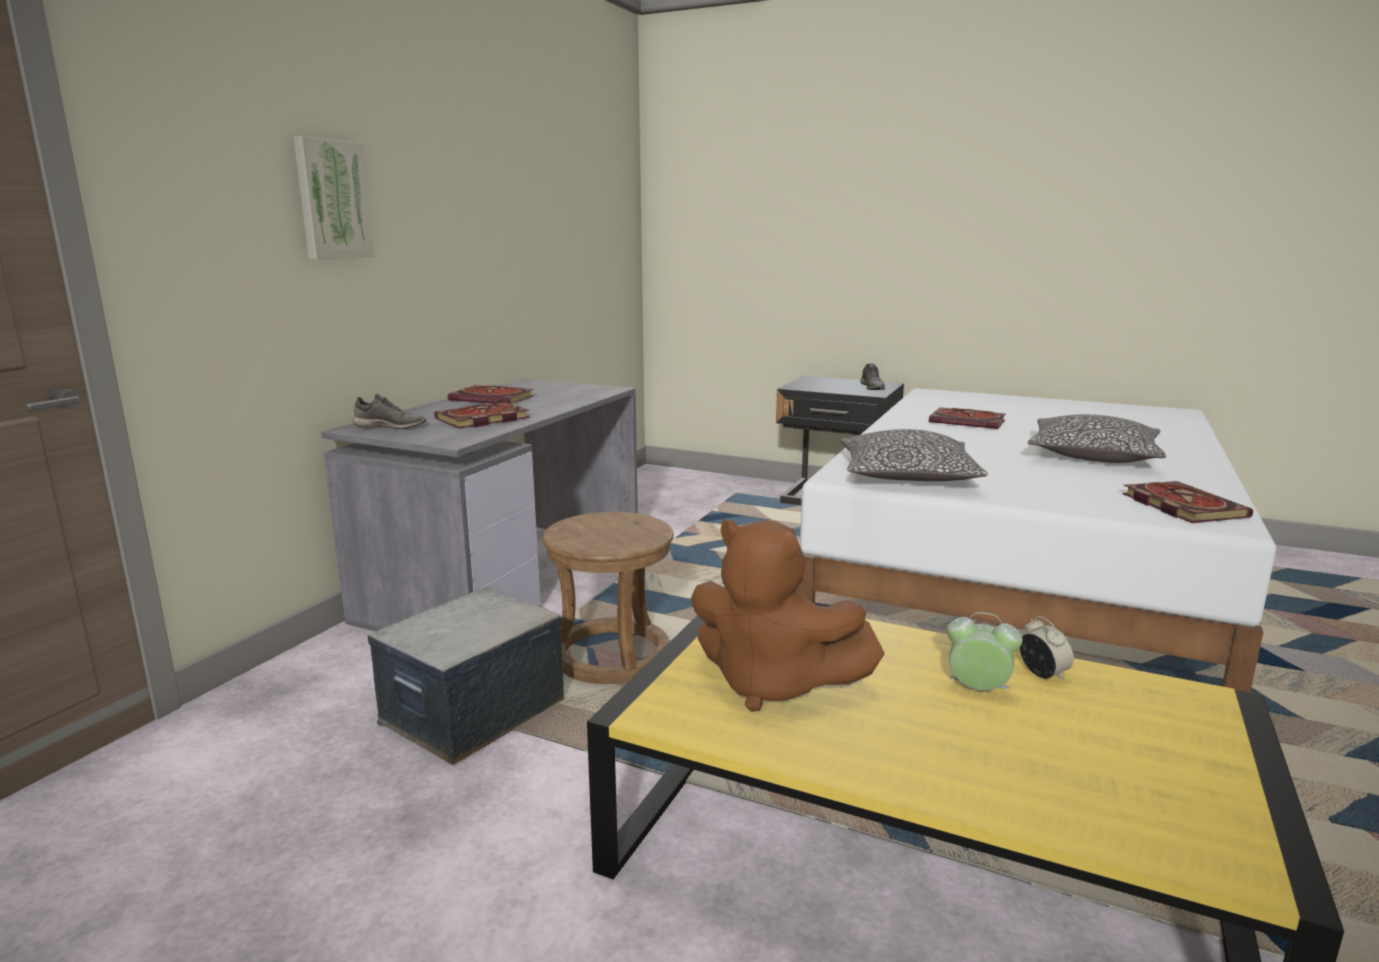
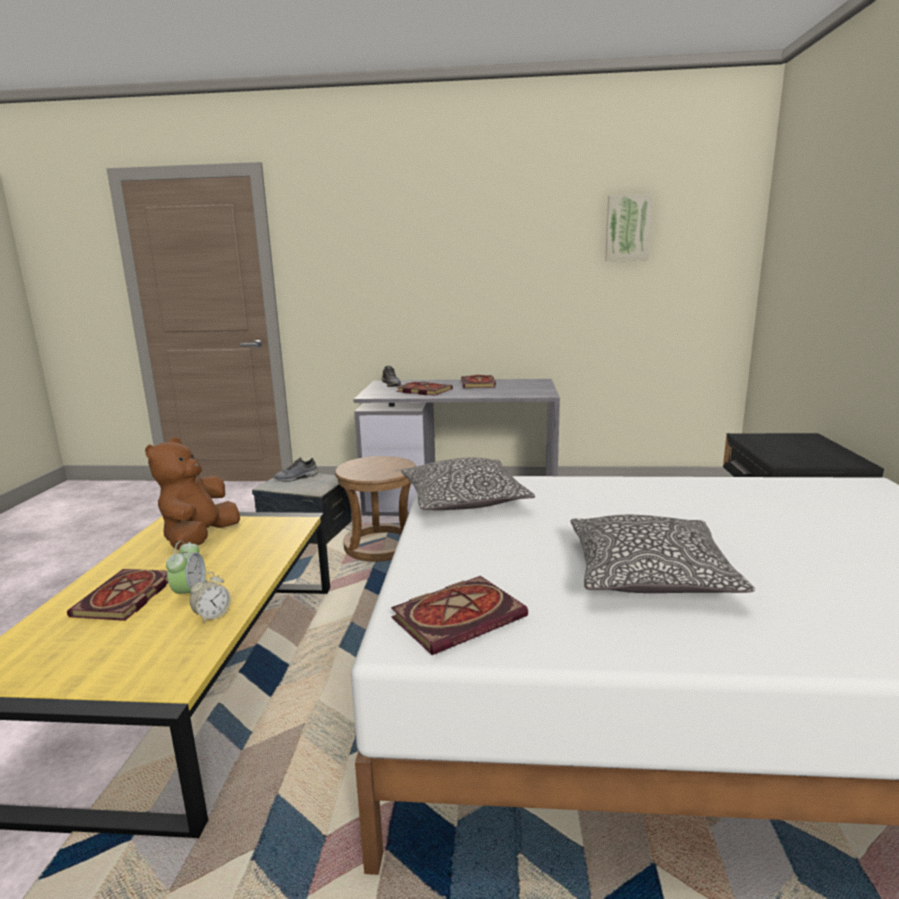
camera: 70 degrees right, 0 degrees up
picture [293,136,374,259] -> picture moved to [605,194,653,262]
grey shoe [860,363,885,390] -> grey shoe moved to [273,457,318,482]
book [929,407,1006,429] -> book moved to [67,569,168,621]

